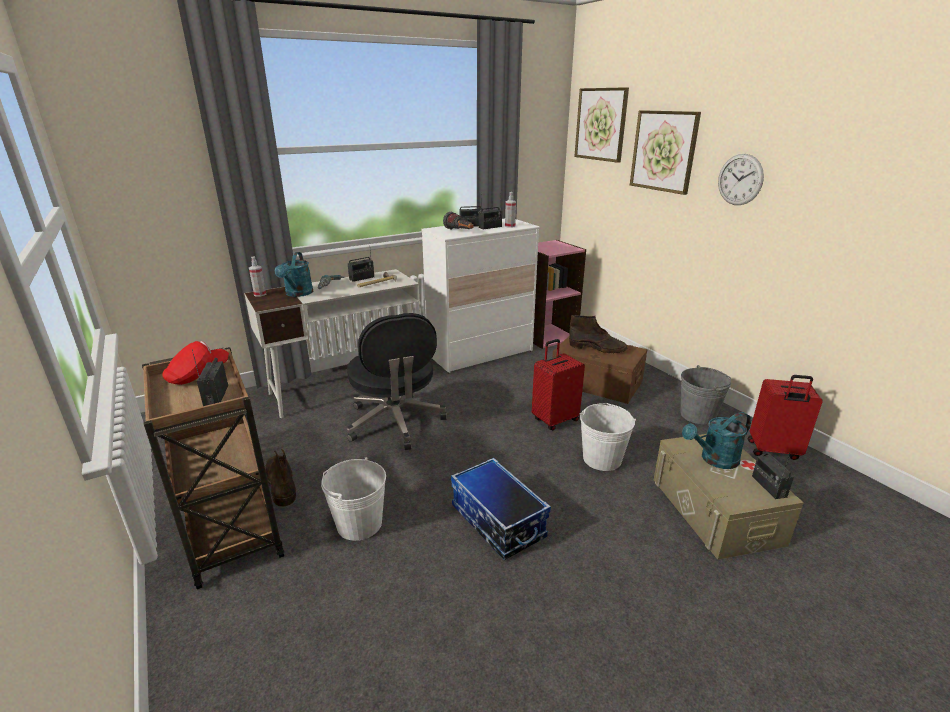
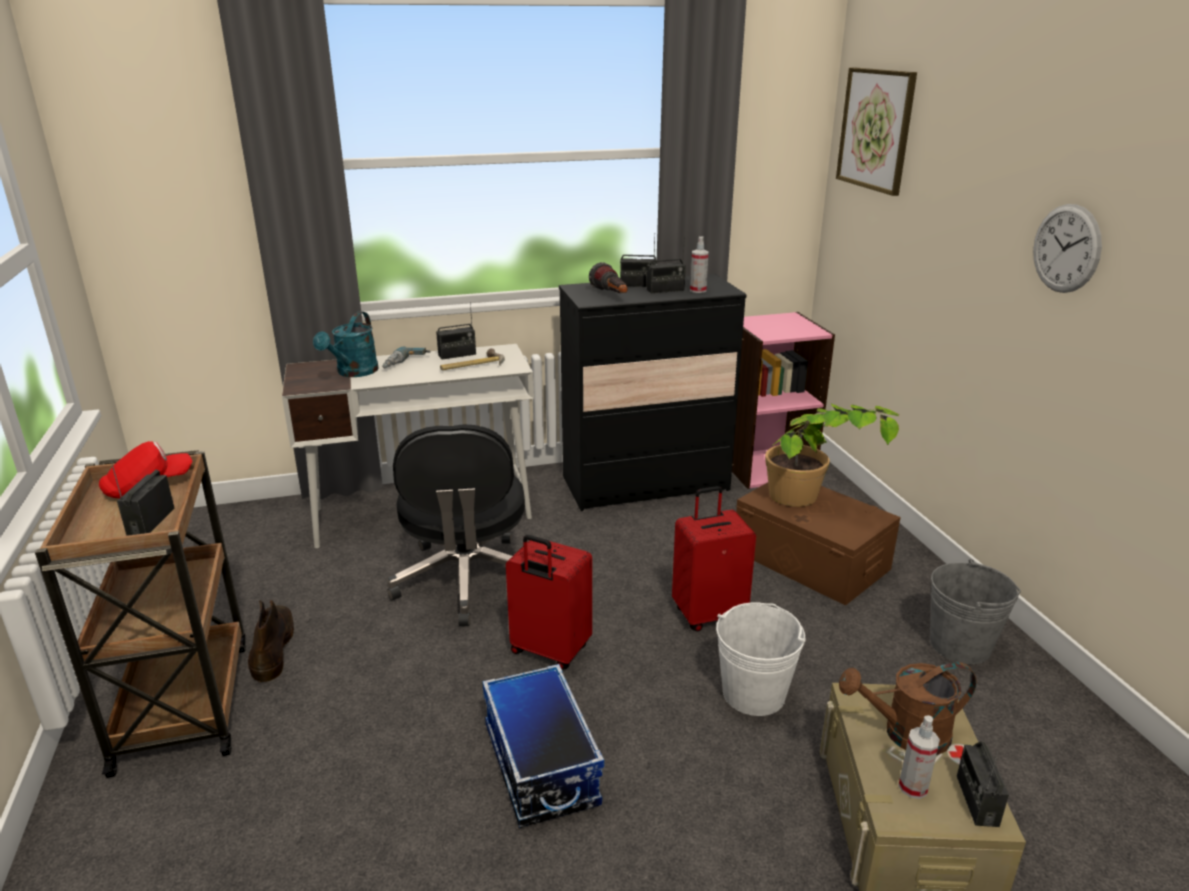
camera: 15 degrees right, 0 degrees up
spray bottle [249,256,266,297] -> spray bottle moved to [898,715,940,799]
white bucket [321,457,386,541] -> none
white dresser [421,219,540,373] -> black dresser [559,274,746,511]
brown boot [569,315,627,353] -> potted plant [765,404,900,507]
picture [630,110,701,195] -> none
turquoise watering can [682,412,751,469] -> brown watering can [839,662,977,755]
red suitcase [748,375,823,460] -> red suitcase moved to [506,535,592,670]

